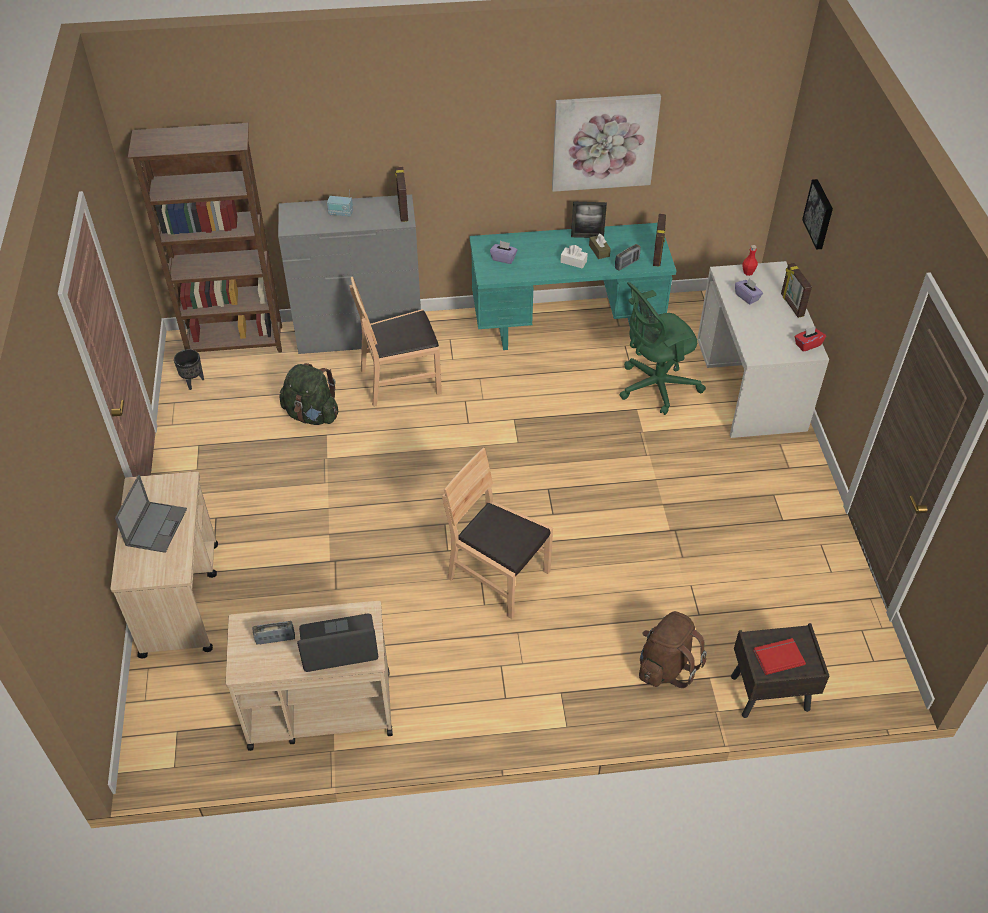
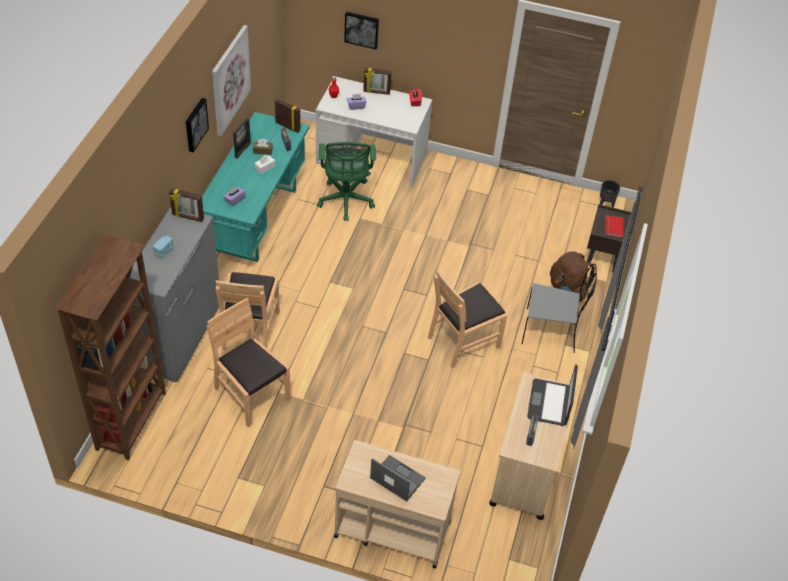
camera: 70 degrees left, 0 degrees up
black planter [174,349,204,390] -> black planter moved to [600,180,620,208]
green backpack [279,363,338,425] -> brown chair [207,298,291,427]
none -> picture [186,98,209,153]
none -> grey chair [522,264,597,353]

